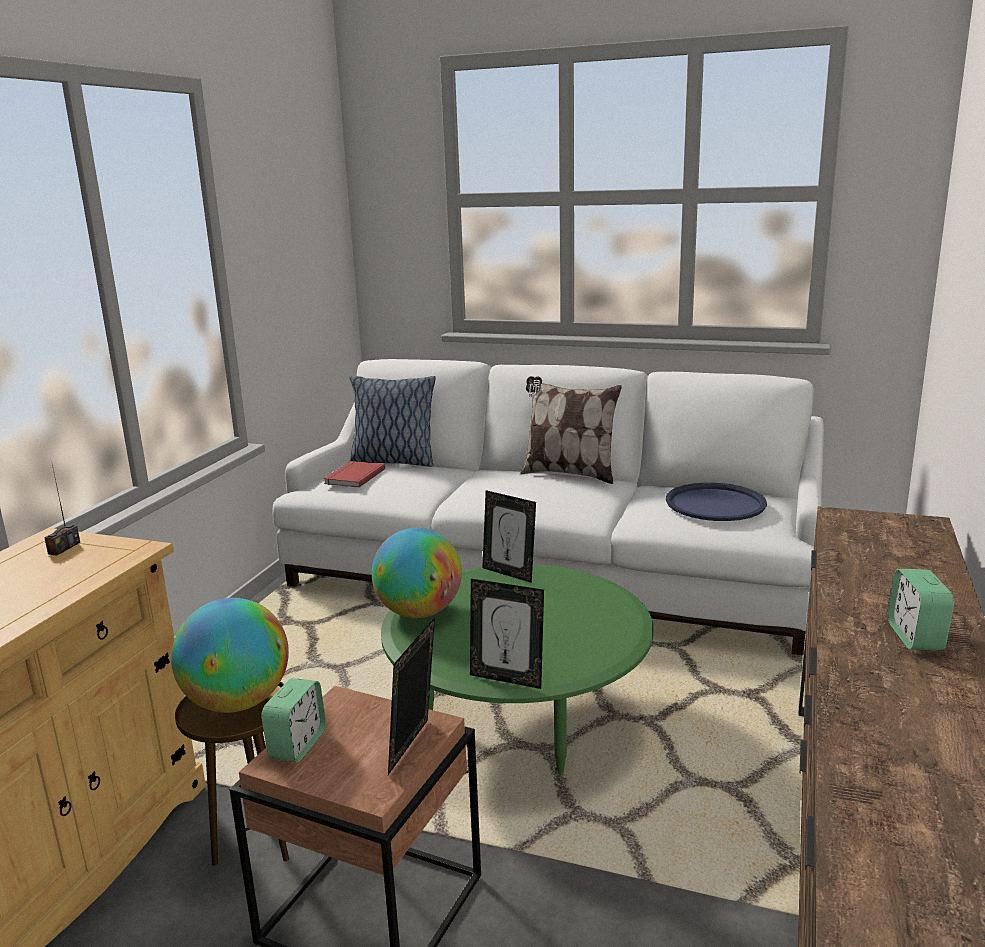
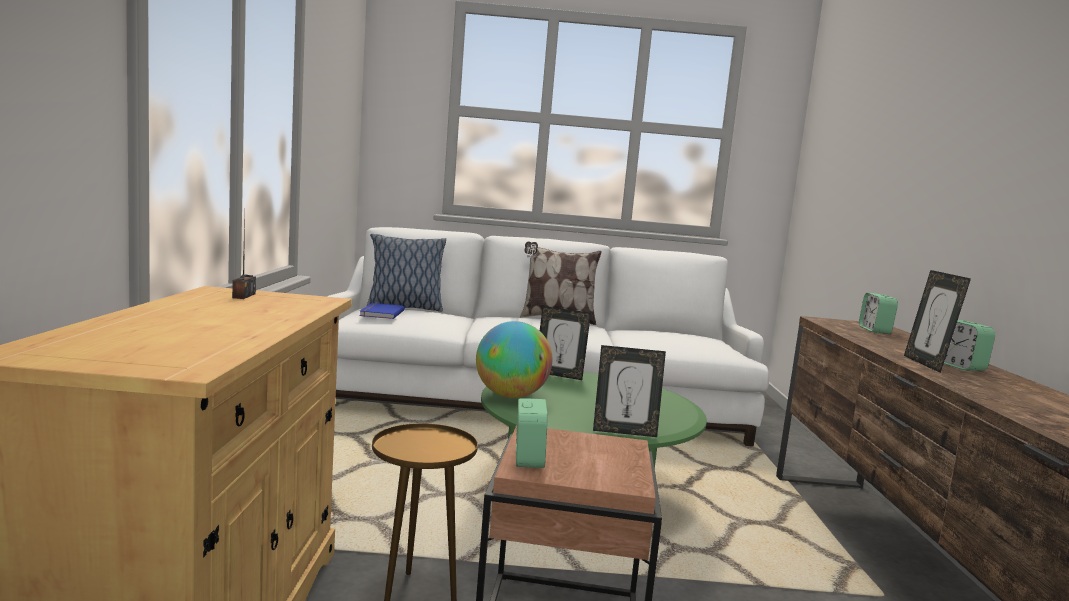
camera: 20 degrees left, 10 degrees down
globe [171,598,289,713] -> none
red book [323,461,385,488] -> blue book [359,303,405,319]
picture frame [388,617,435,775] -> picture frame moved to [904,270,971,373]
blue tray [666,483,767,521] -> none
none -> alarm clock [859,292,898,334]

